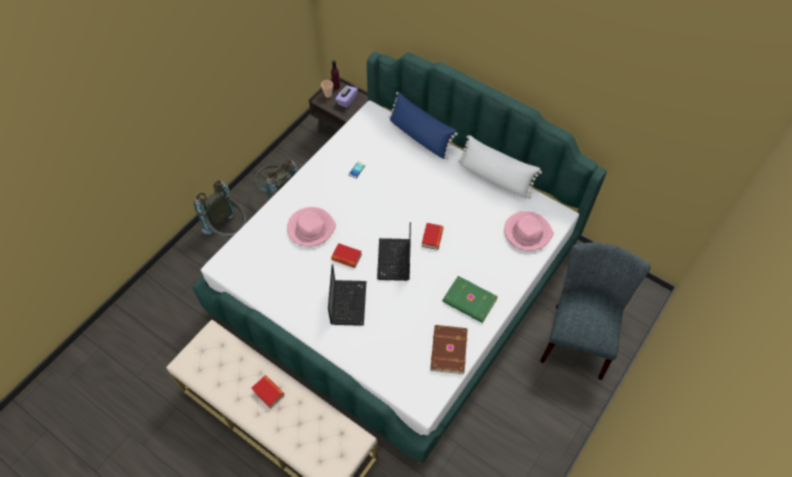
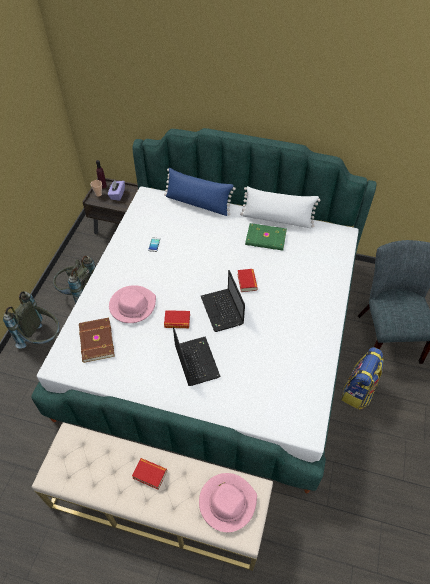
camera: 20 degrees left, 5 degrees down
brown book [430,325,468,374] -> brown book moved to [79,318,115,363]
green book [442,276,498,323] -> green book moved to [245,223,287,251]
pink hat [504,211,554,251] -> pink hat moved to [199,473,257,532]
none -> backpack [341,347,384,410]

